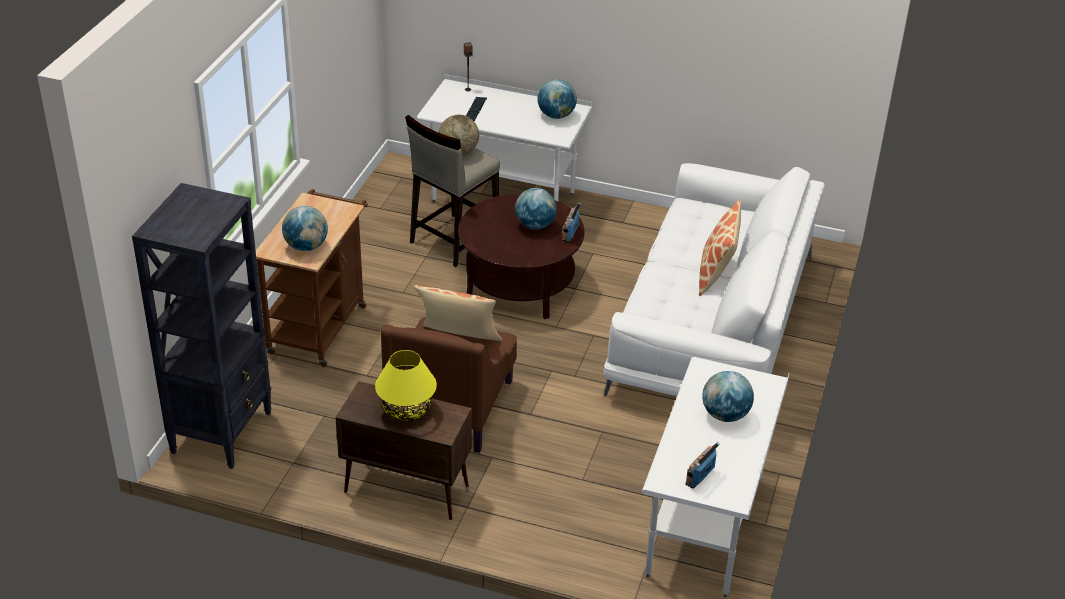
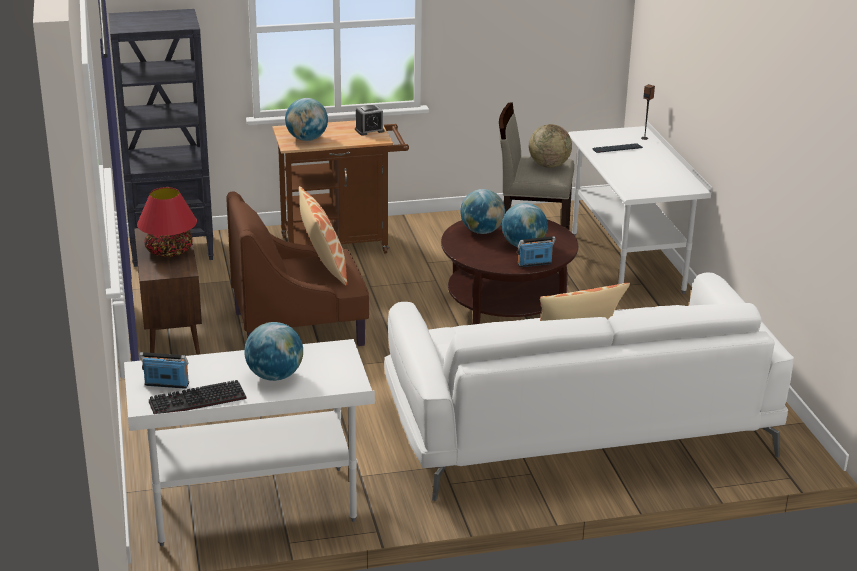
camera: 60 degrees right, 10 degrees down
yellow table lamp [375,350,437,421] -> red table lamp [137,187,197,257]
globe [538,79,577,119] -> globe moved to [460,189,505,234]
none -> keyboard [149,380,247,414]
none -> alarm clock [355,105,385,136]

